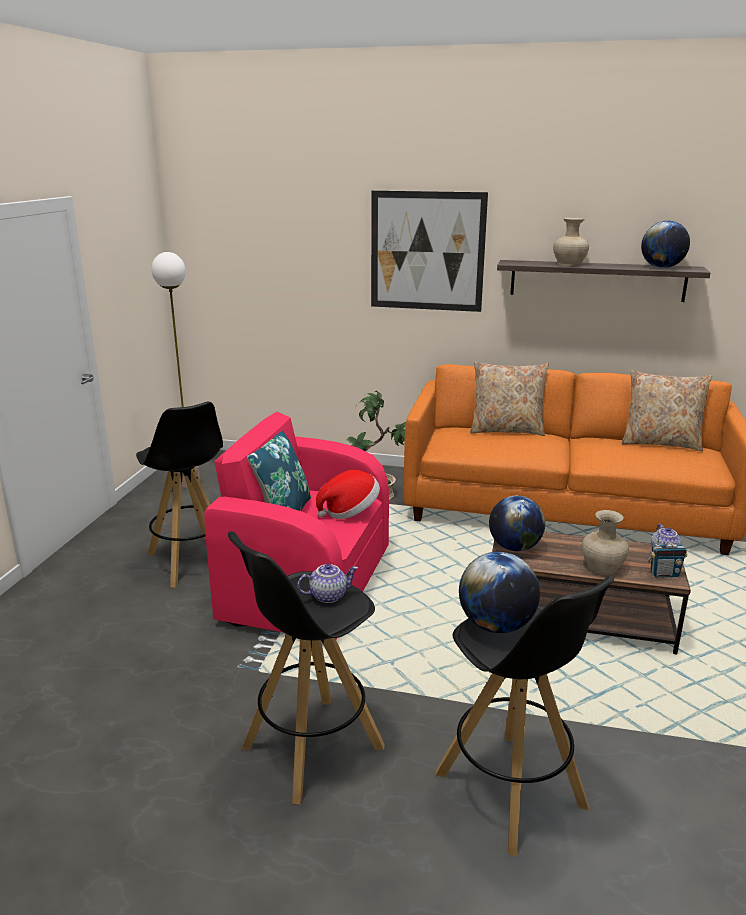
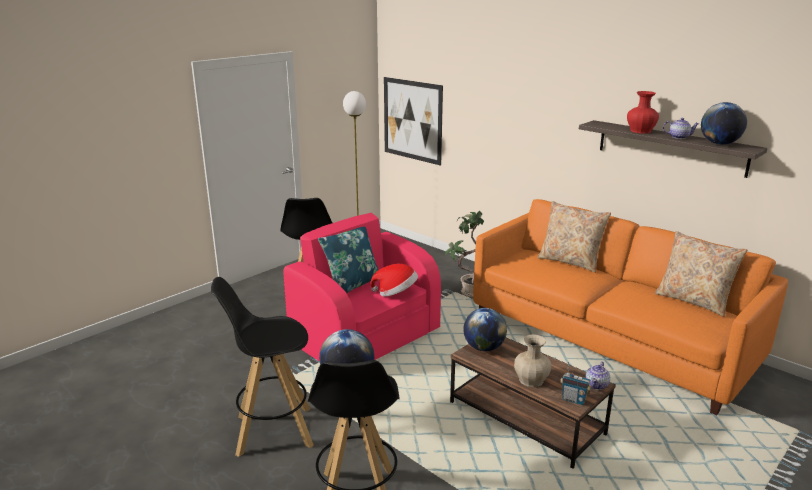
camera: 30 degrees right, 0 degrees up
teapot [297,564,358,603] -> teapot moved to [663,118,699,139]
picture [371,191,488,312] -> picture moved to [384,77,443,166]
beige vase [553,218,589,266] -> red vase [627,91,659,134]

